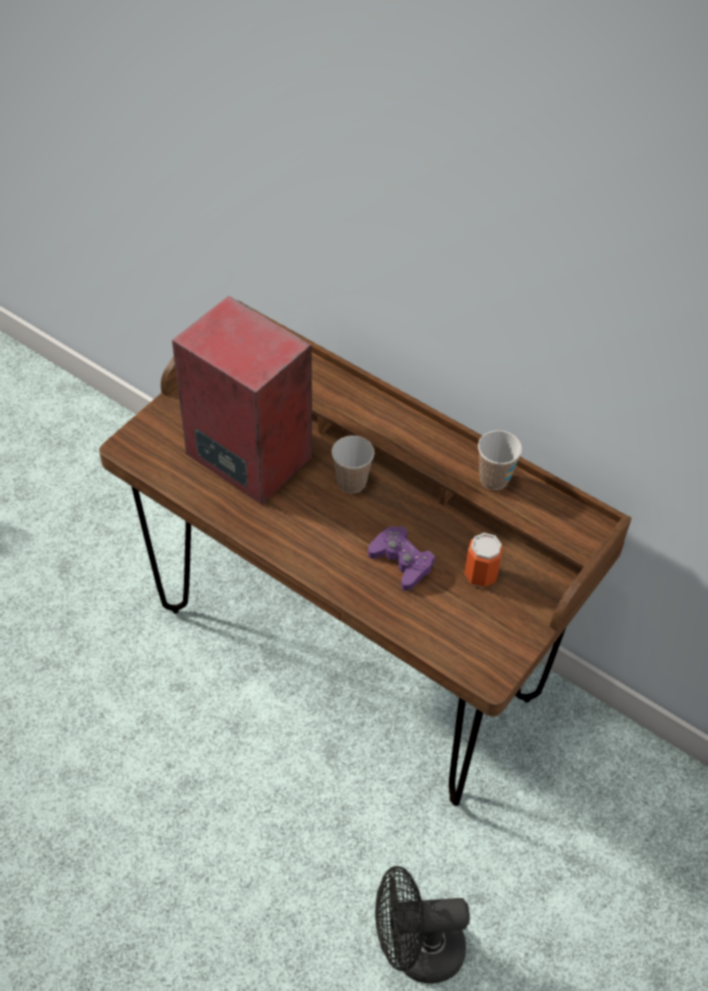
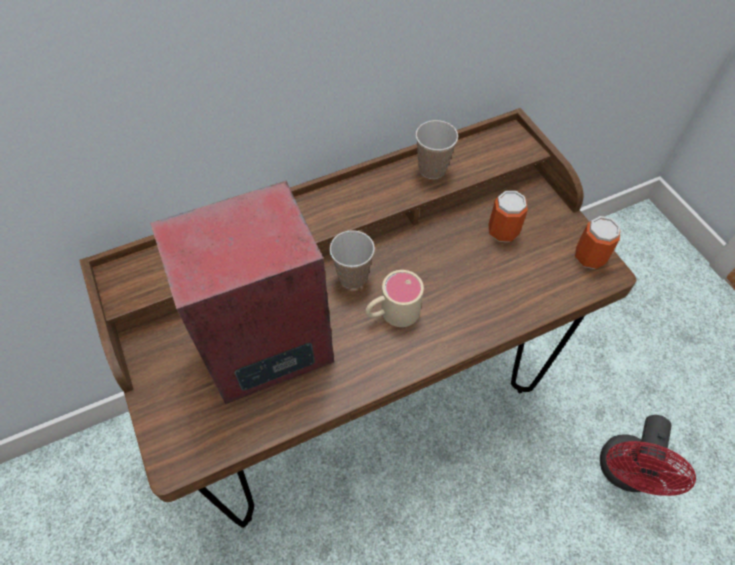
camera: 60 degrees left, 5 degrees up
purple game controller [368,526,435,591] -> none
black fan [375,866,470,983] -> red fan [600,415,696,496]
none -> beige mug [365,270,424,327]
none -> can [575,216,620,269]

